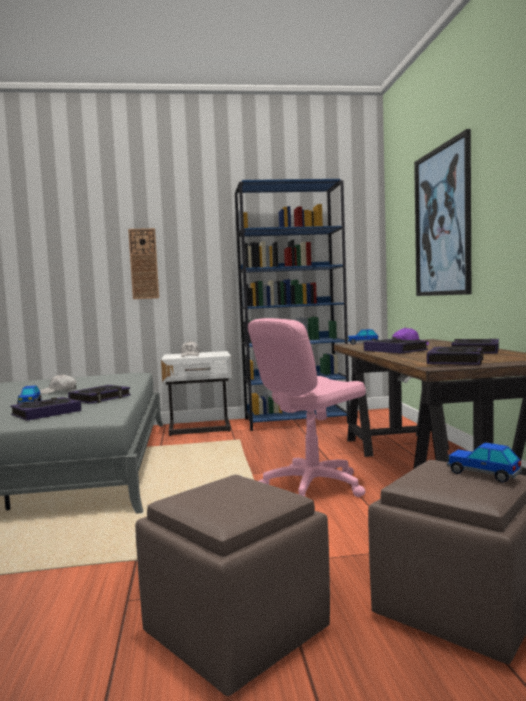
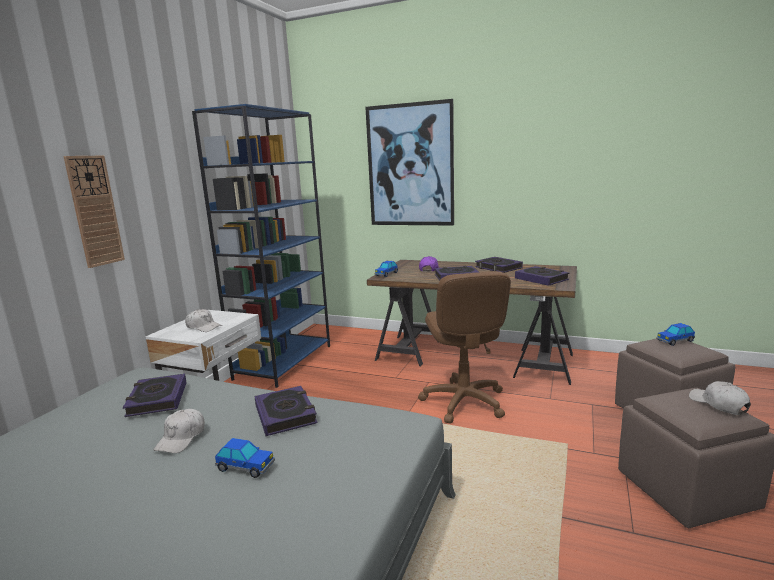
camera: 60 degrees left, 10 degrees up
book [10,397,81,421] -> book moved to [123,374,187,417]
pink office chair [248,318,366,497] -> brown office chair [418,271,511,423]
none -> white cap [689,381,751,415]

